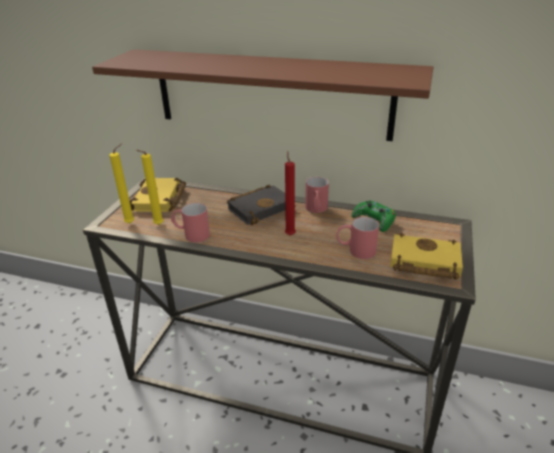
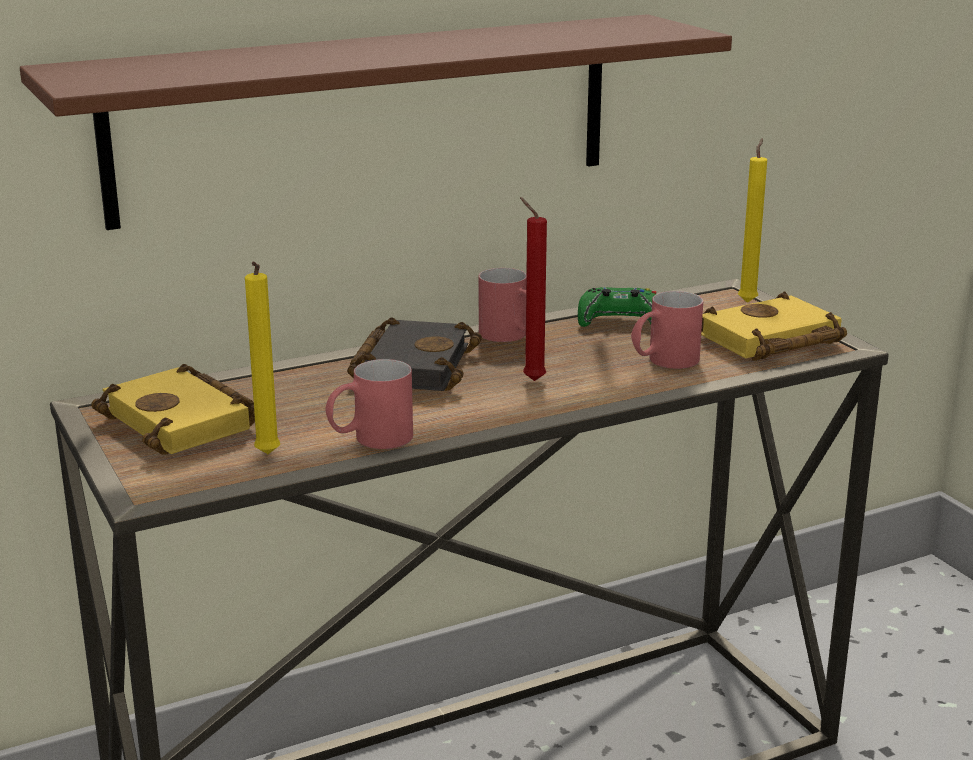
camera: 45 degrees left, 10 degrees down
yellow candle [109,143,134,224] -> yellow candle moved to [738,138,767,303]

